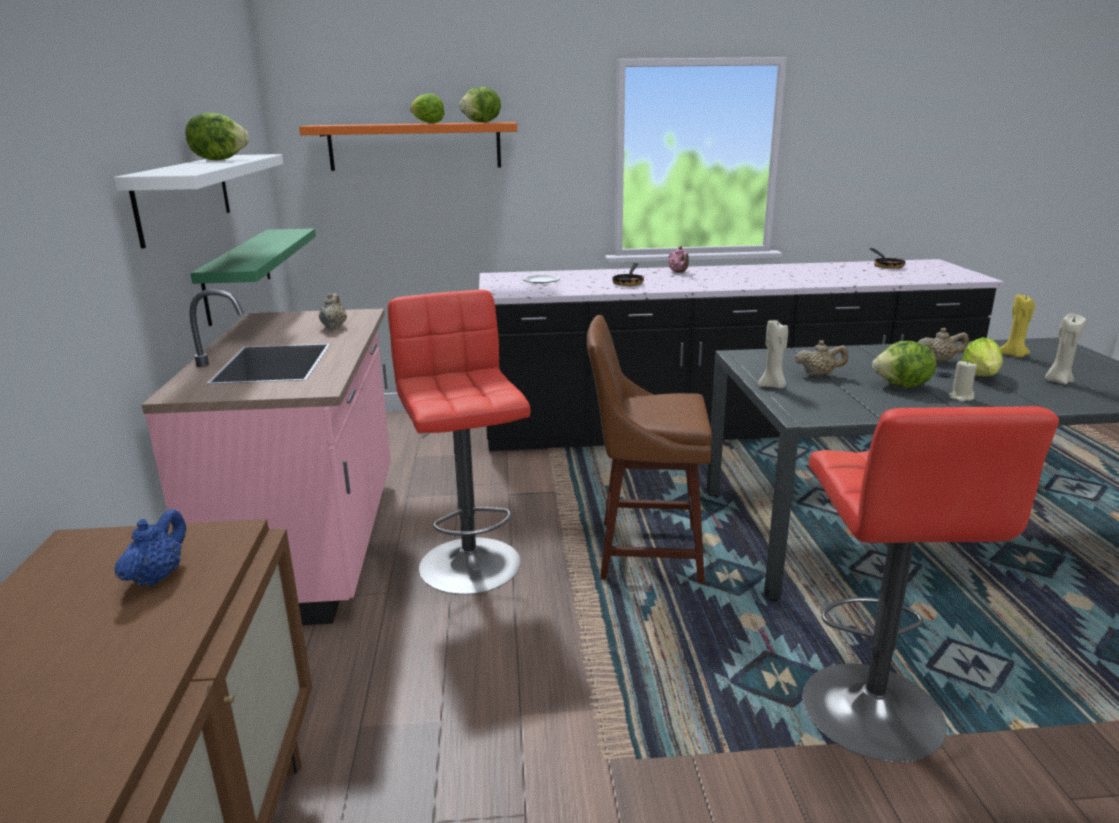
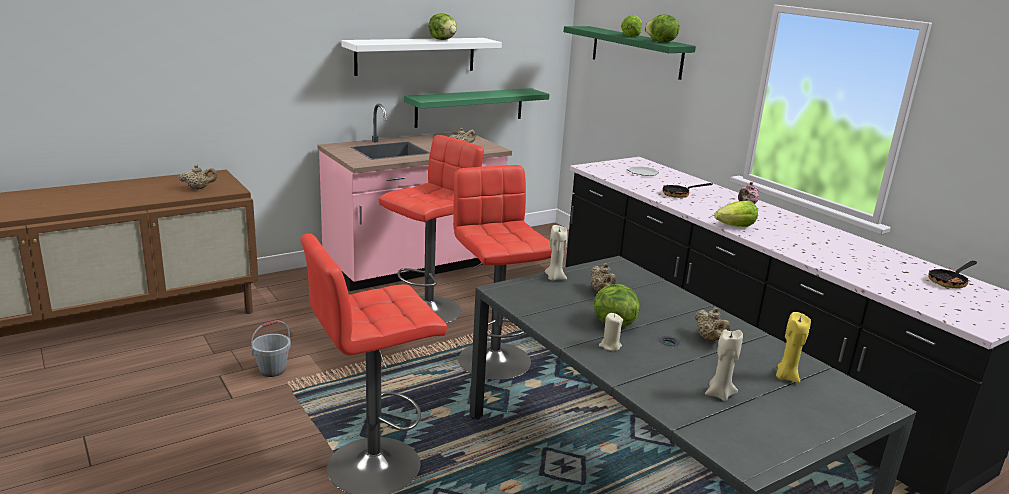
camera: 60 degrees right, 0 degrees up
blue teapot [115,509,186,586] -> beige teapot [179,164,217,190]
orange shelf [299,122,517,171] -> green shelf [564,26,696,80]
brown chair [587,315,712,583] -> red stool [453,165,551,380]
lettuce [962,337,1003,376] -> lettuce moved to [714,201,758,227]
none -> grey bucket [251,320,291,377]

